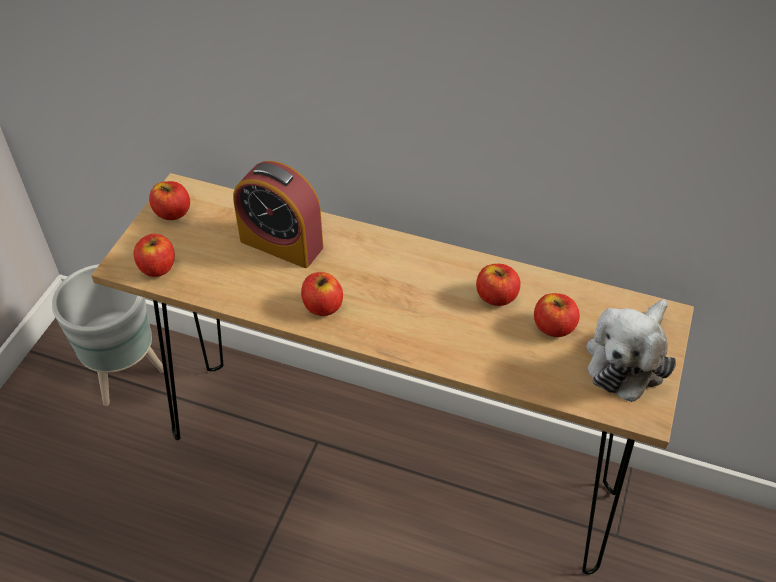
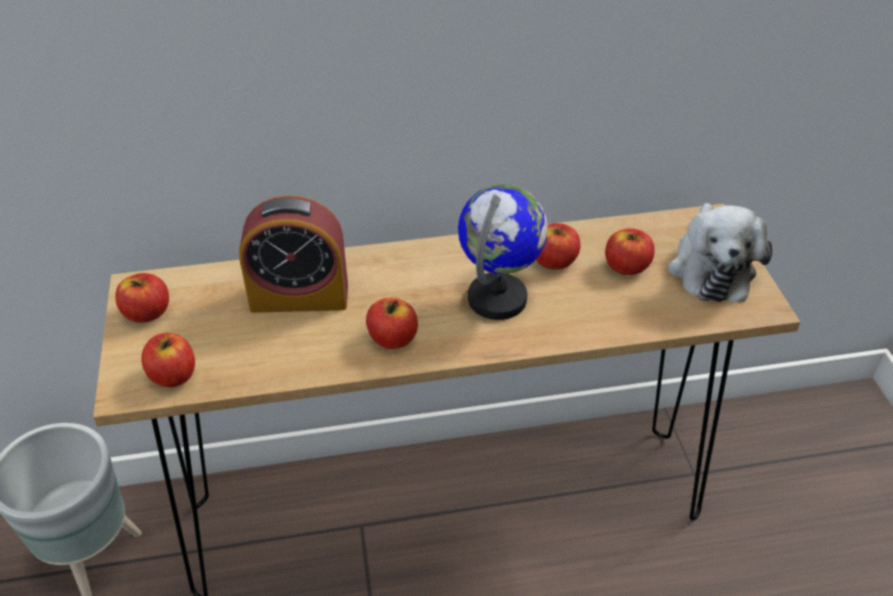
camera: 30 degrees left, 5 degrees down
none -> globe [458,184,548,320]

